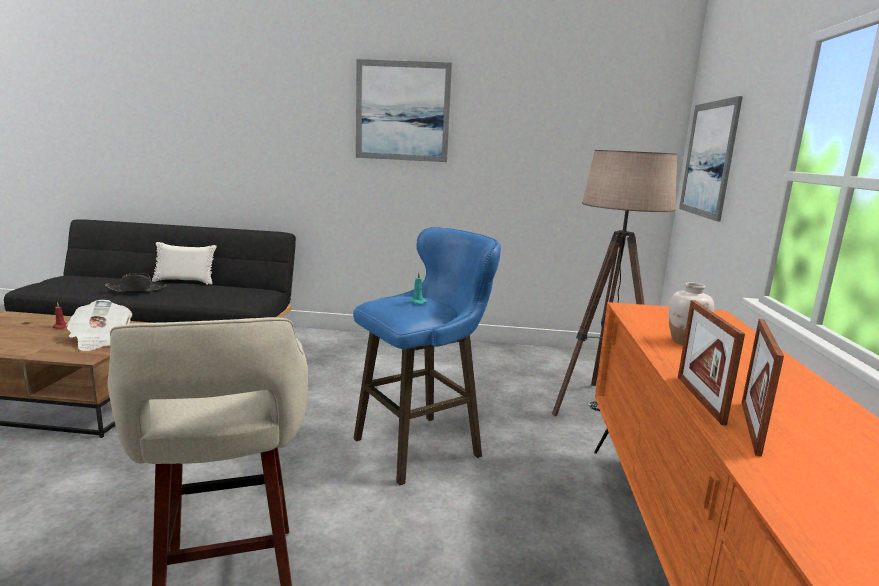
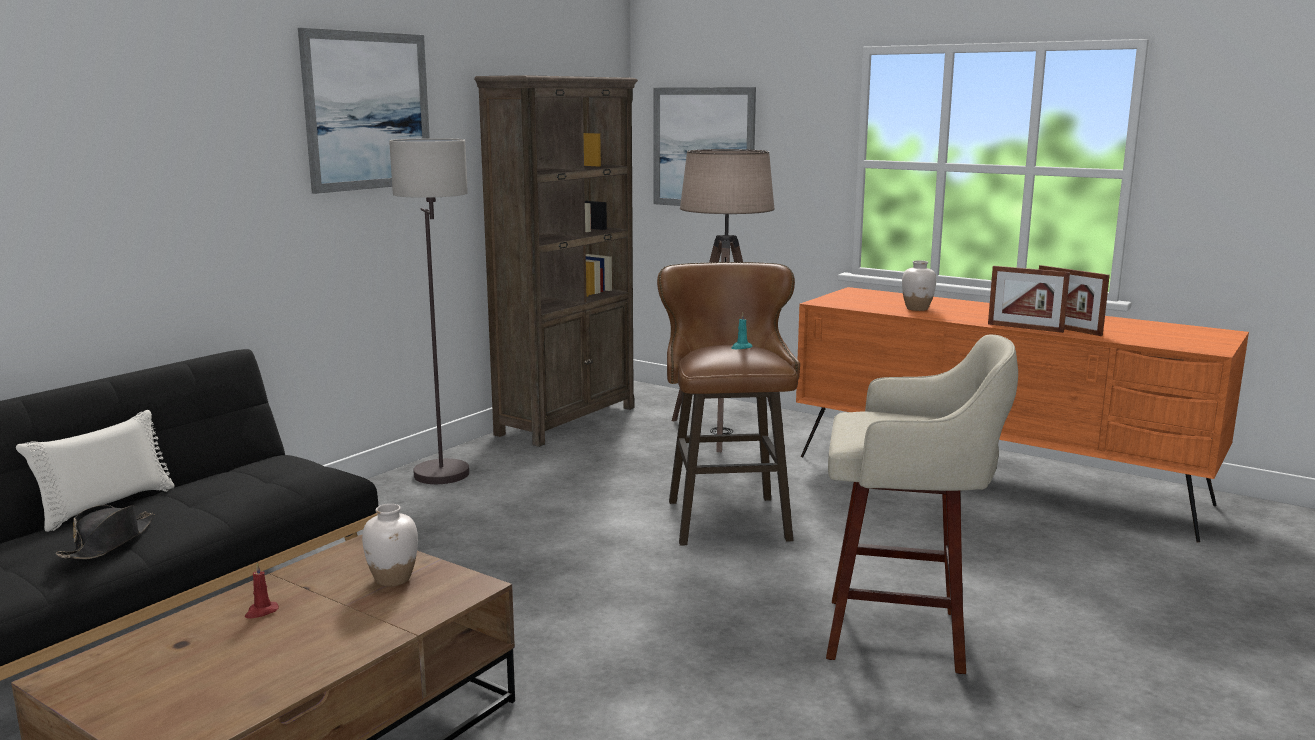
camera: 60 degrees left, 0 degrees up
newspaper [66,300,132,351] -> white vase [362,504,418,587]
blue stool [353,227,501,485] -> brown stool [657,262,800,546]
none -> grey floor lamp [389,138,469,484]
none -> brown bookcase [474,75,638,447]

